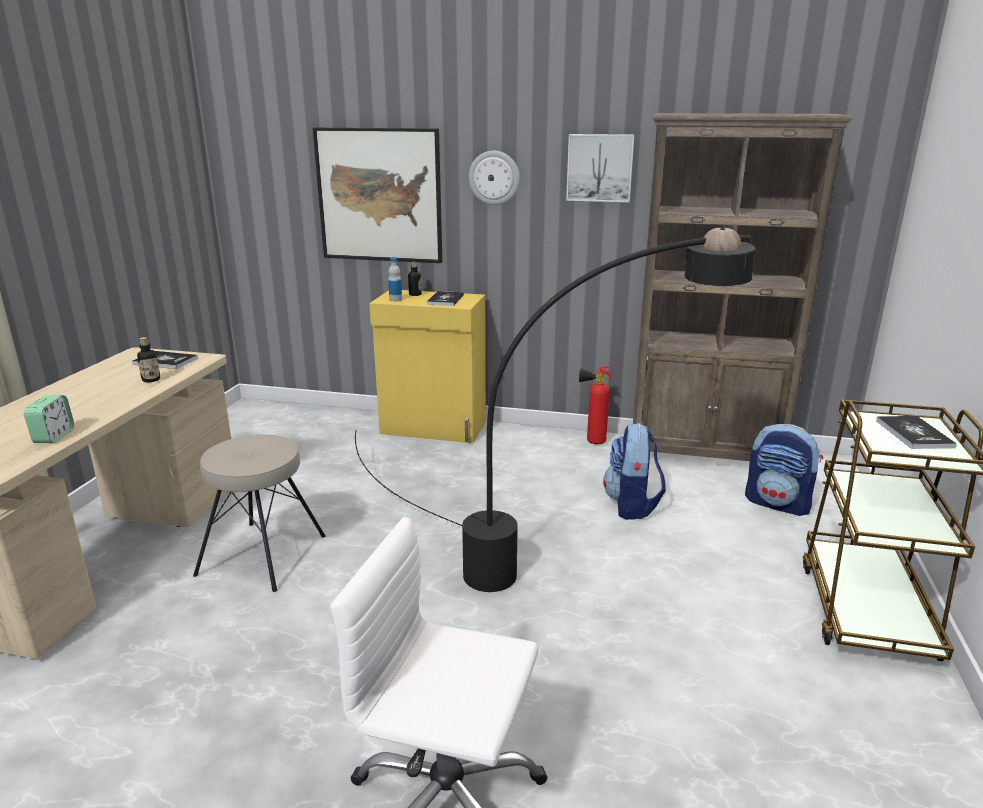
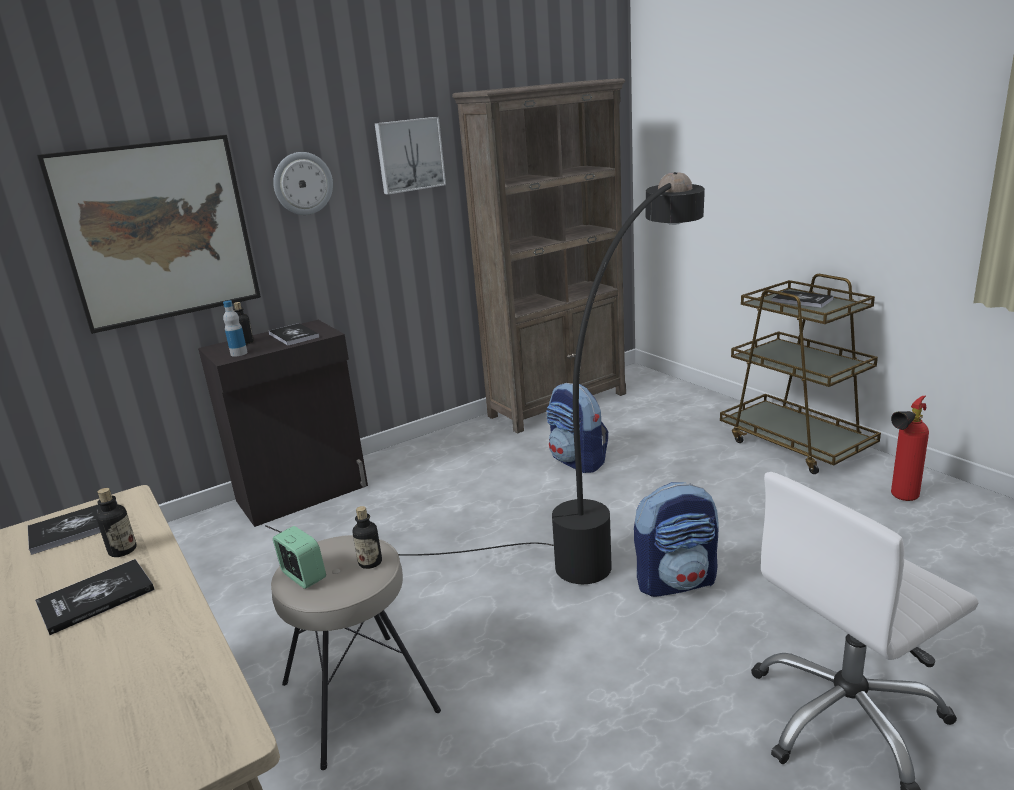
camera: 45 degrees left, 0 degrees up
alarm clock [24,395,74,443] -> alarm clock moved to [273,526,326,589]
yellow cabinet [369,290,486,443] -> black cabinet [198,320,368,527]
fire extinguisher [579,366,611,444] -> fire extinguisher moved to [891,395,929,501]
backpack [745,424,823,516] -> backpack moved to [634,482,719,597]
none -> book [35,559,155,635]
none -> bottle [352,506,382,569]

